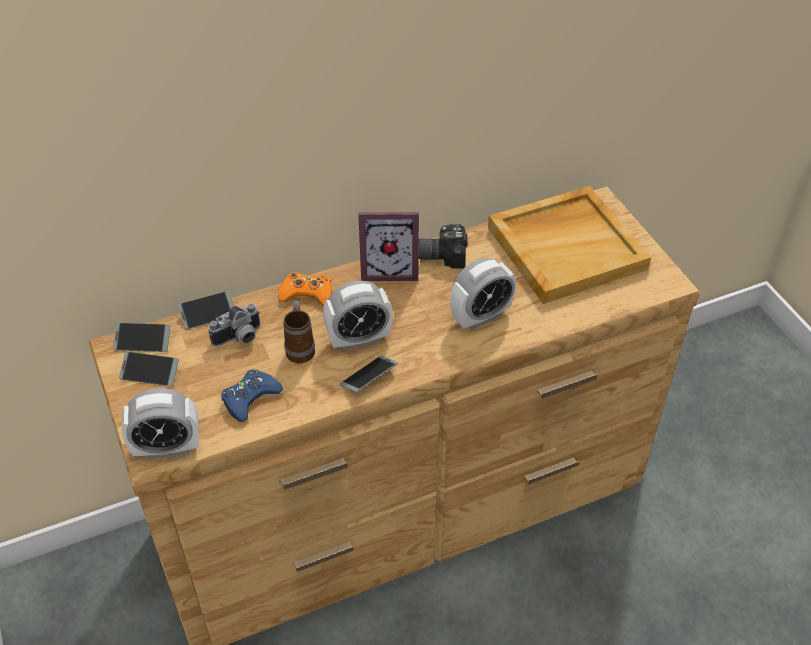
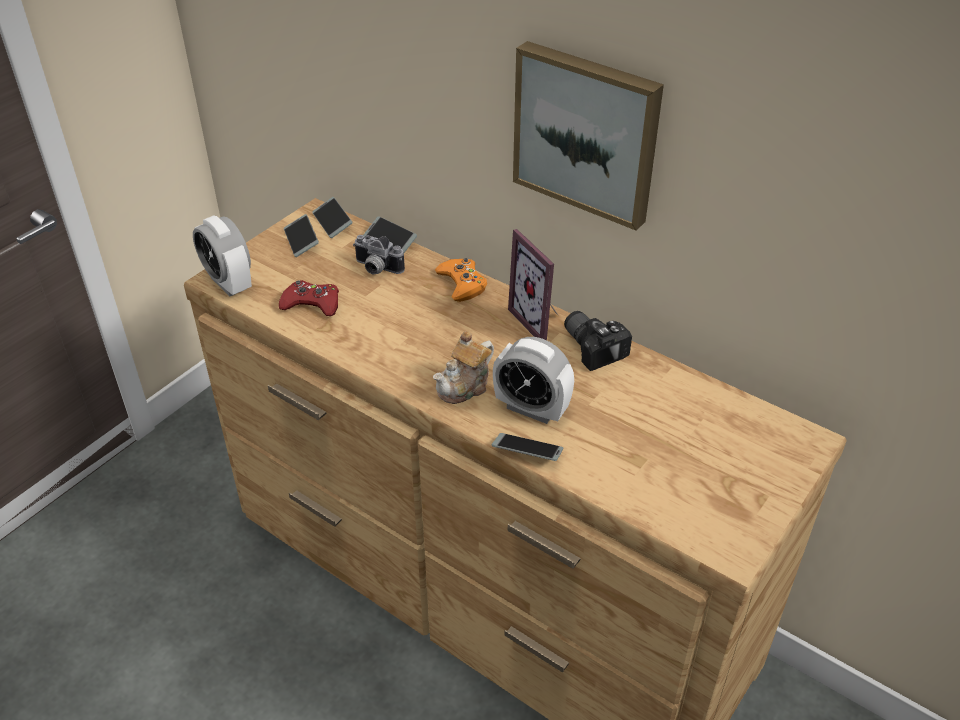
camera: 60 degrees right, 5 degrees down
blue game controller [221,370,283,422] -> red game controller [279,280,339,316]
mug [283,300,315,363] -> none
alarm clock [323,281,393,351] -> none
phone [339,356,398,393] -> phone moved to [492,433,563,461]
beige tray [488,186,651,304] -> none
none -> teapot [433,331,494,404]
none -> picture [513,41,664,230]

